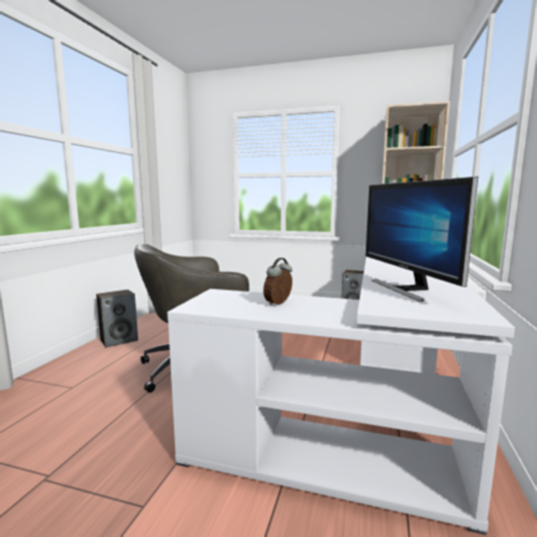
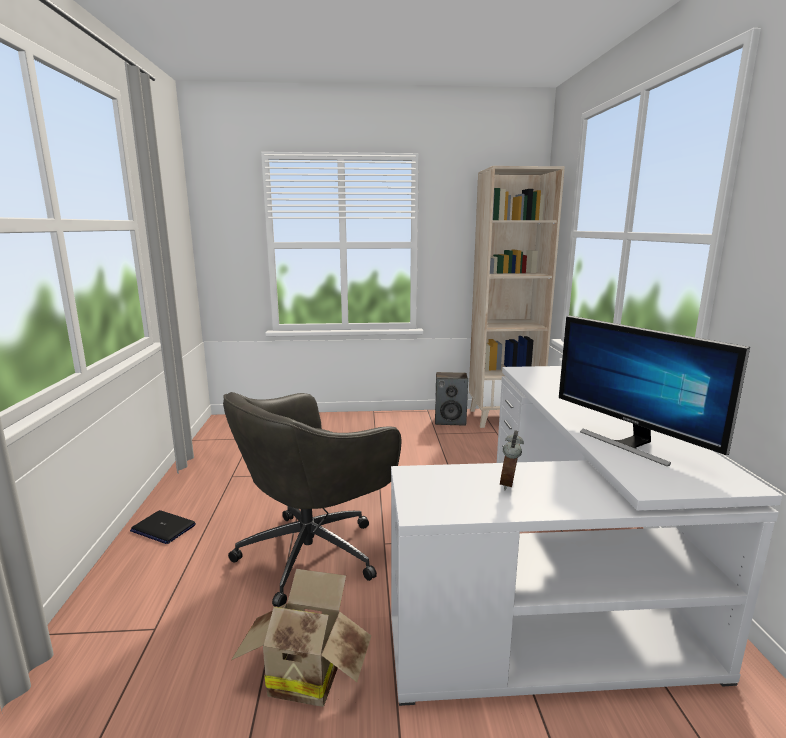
camera: 20 degrees left, 5 degrees up
speaker [96,290,138,348] -> laptop [130,510,196,544]
none -> cardboard box [231,569,371,707]

